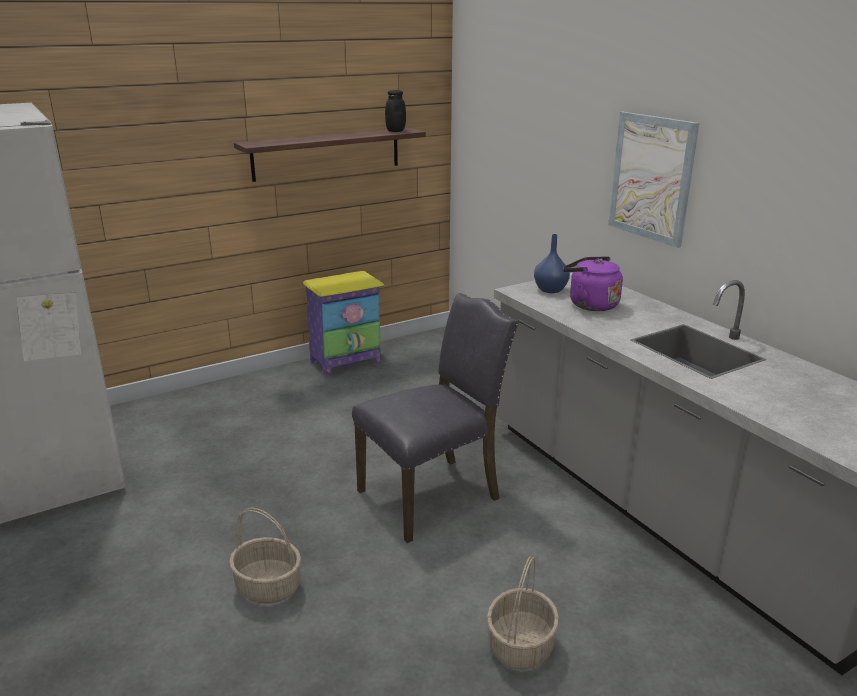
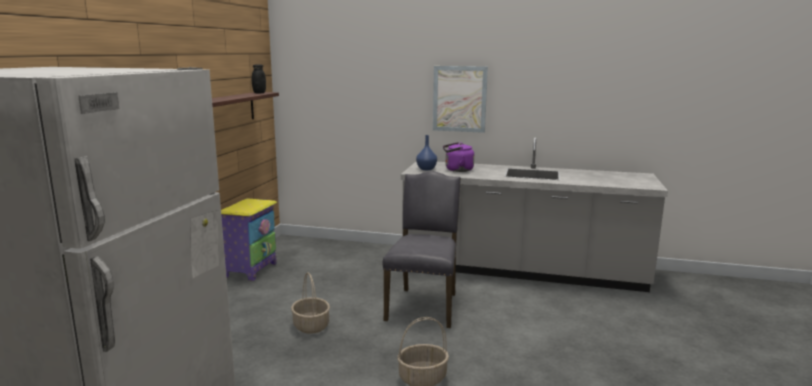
camera: 45 degrees left, 10 degrees down
basket [487,557,559,670] -> basket moved to [291,272,330,334]

